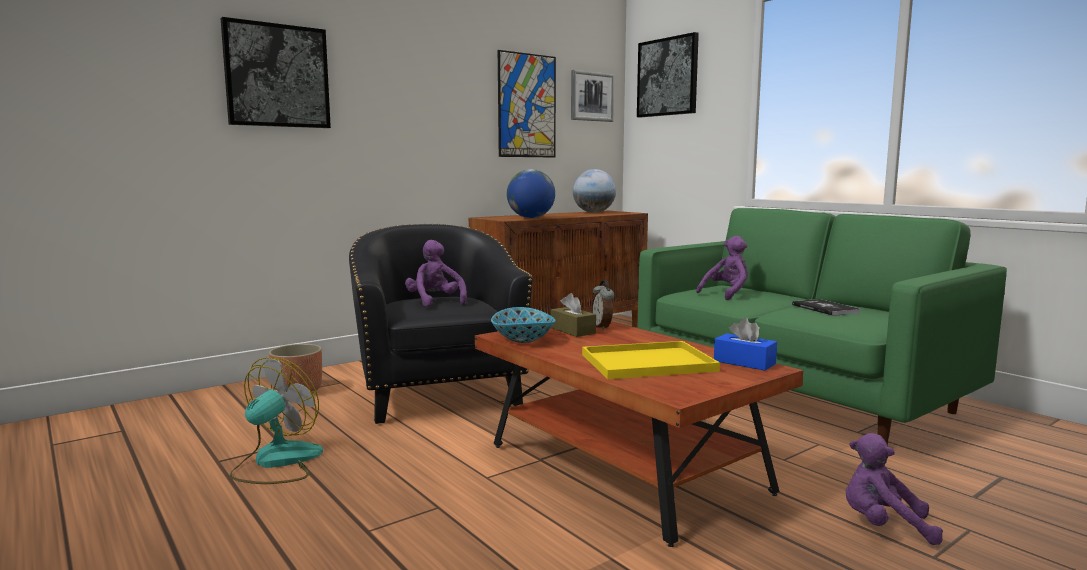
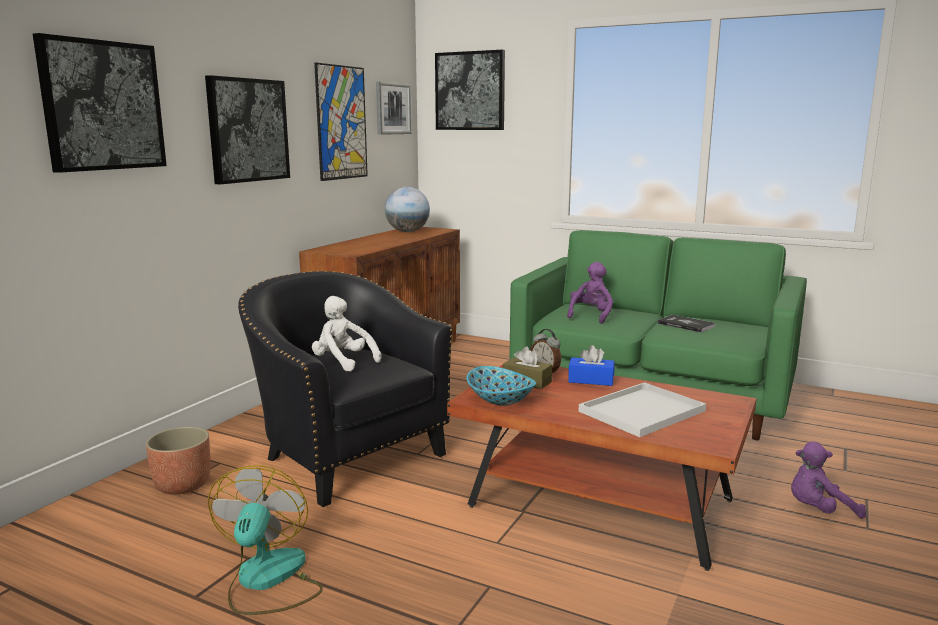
camera: 25 degrees left, 5 degrees up
purple plush toy [405,240,467,307] -> white plush toy [312,296,381,372]
globe [507,169,555,218] -> none
yellow tray [582,341,720,379] -> white tray [578,382,706,437]
blue tissue box [714,318,777,371] -> blue tissue box moved to [568,345,615,386]
none -> picture [205,75,290,184]

